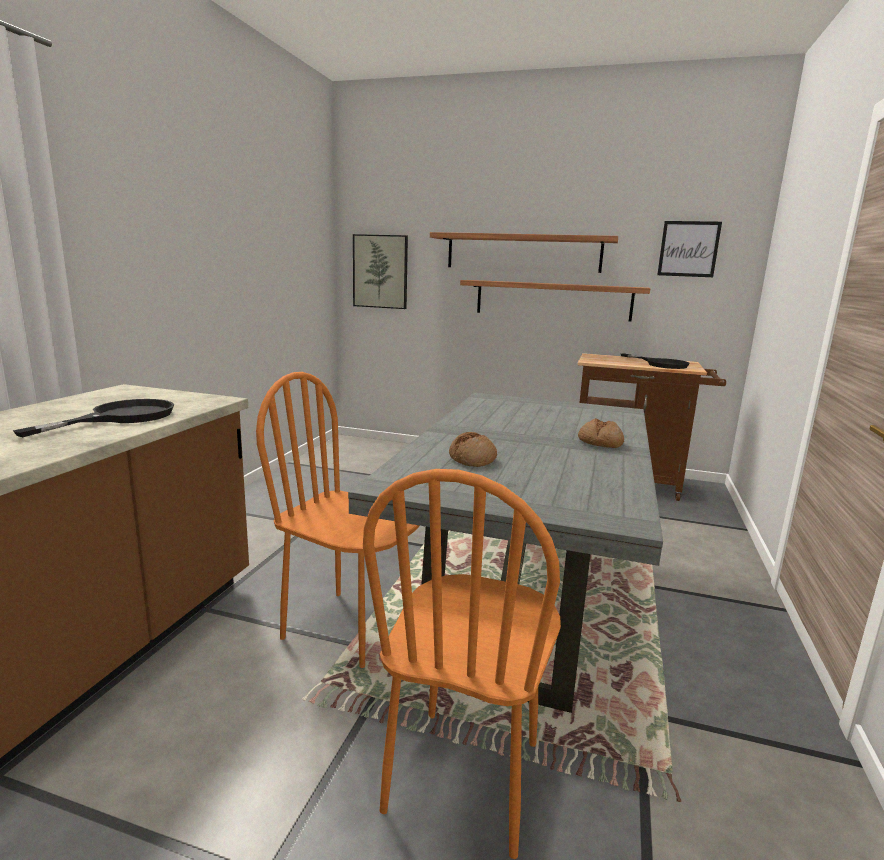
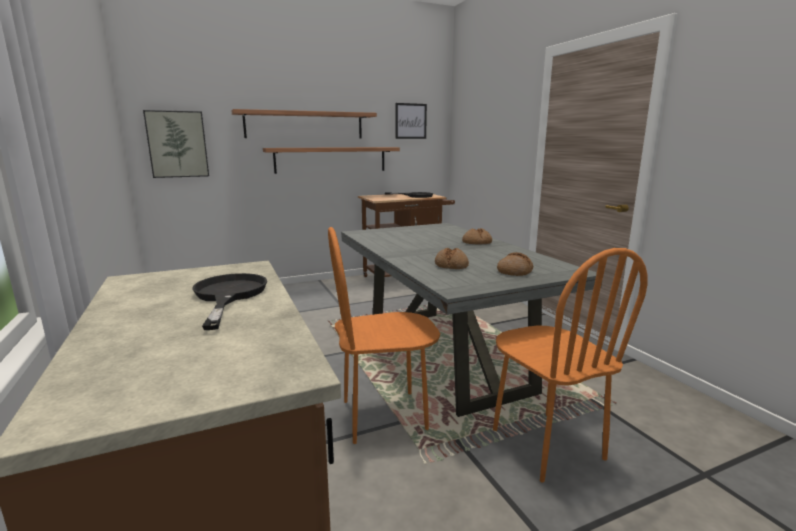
camera: 40 degrees left, 0 degrees up
none -> bread [497,252,533,276]

